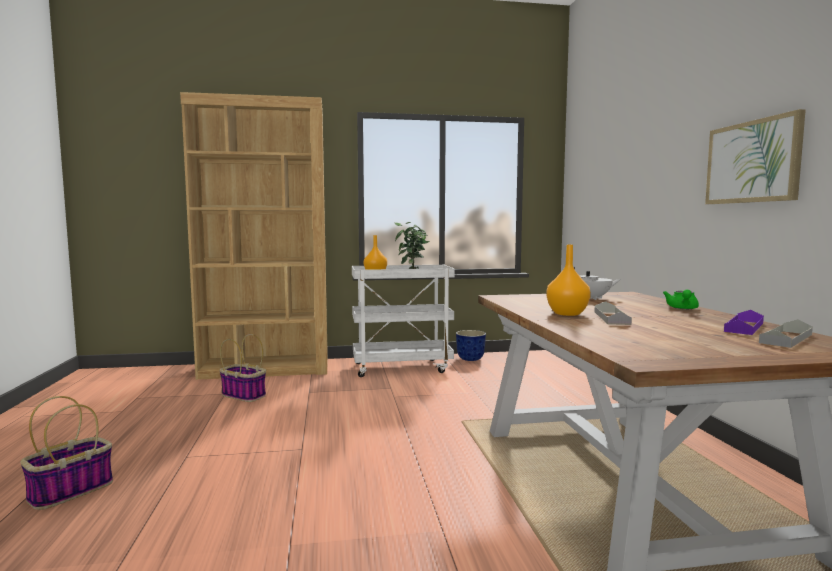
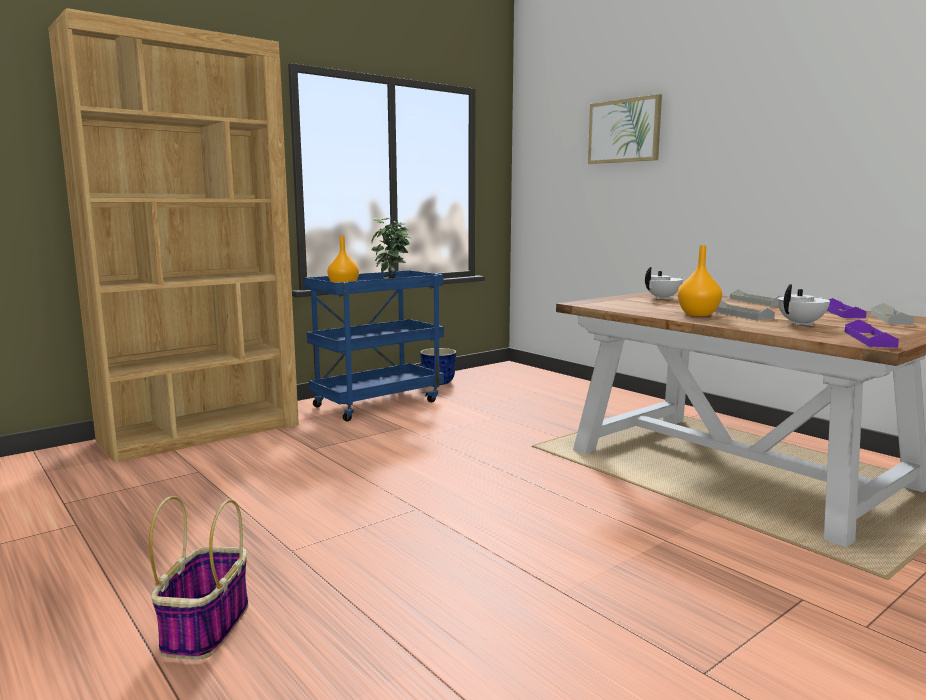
camera: 30 degrees left, 5 degrees up
basket [219,334,266,402] -> none
white cart [352,265,455,377] -> blue cart [304,270,444,422]
green teapot [663,289,699,309] -> grey tray [730,289,781,306]
picture [705,109,806,204] -> picture moved to [588,94,662,164]
none -> white teapot [777,284,830,326]
none -> purple tray [845,320,899,348]

